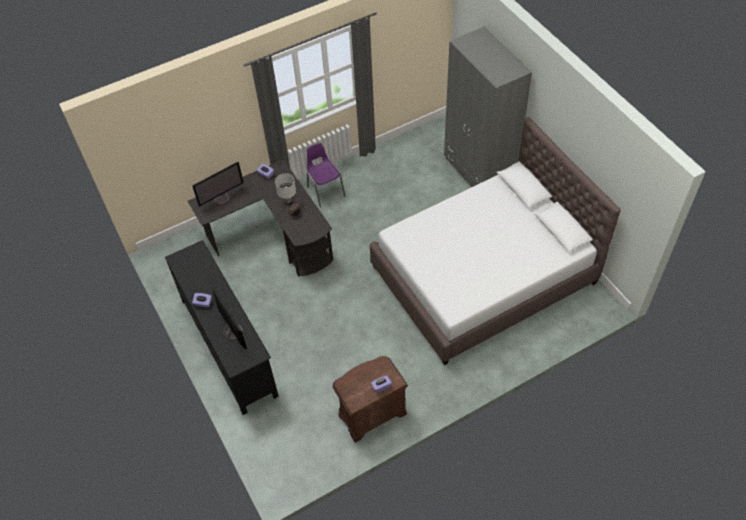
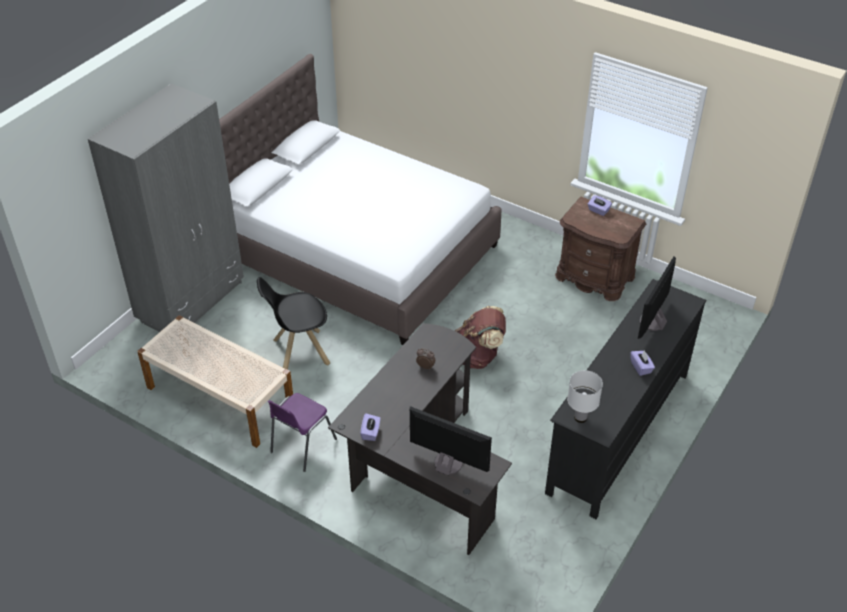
camera: 120 degrees left, 10 degrees down
white table lamp [275,173,296,205] -> white table lamp moved to [567,370,603,423]
none -> beige bench [137,315,293,448]
none -> black chair [257,277,330,369]
none -> brown backpack [455,306,506,369]

